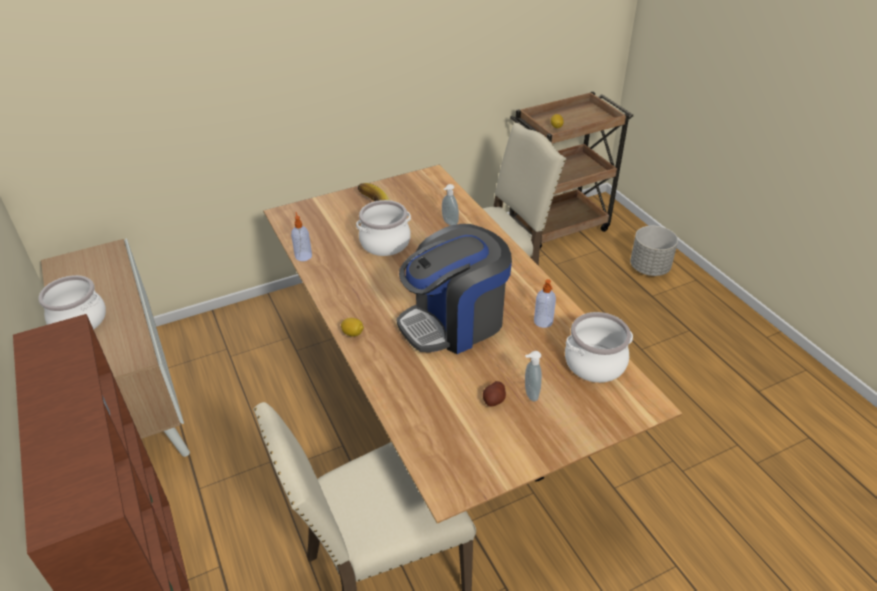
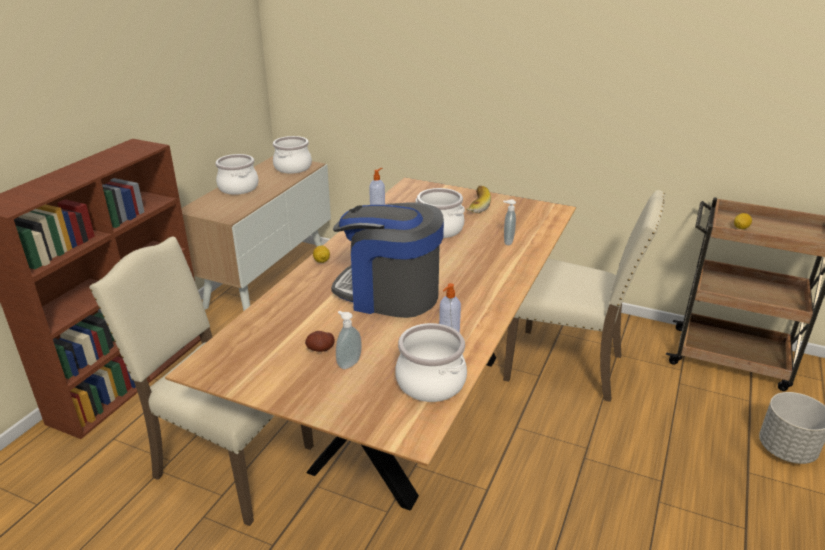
camera: 50 degrees right, 10 degrees down
none -> cooking pot [273,136,312,174]

